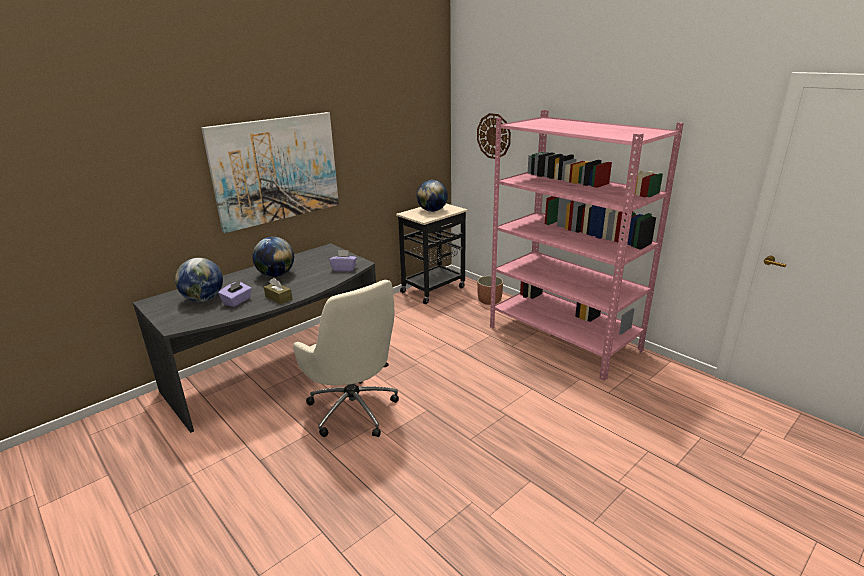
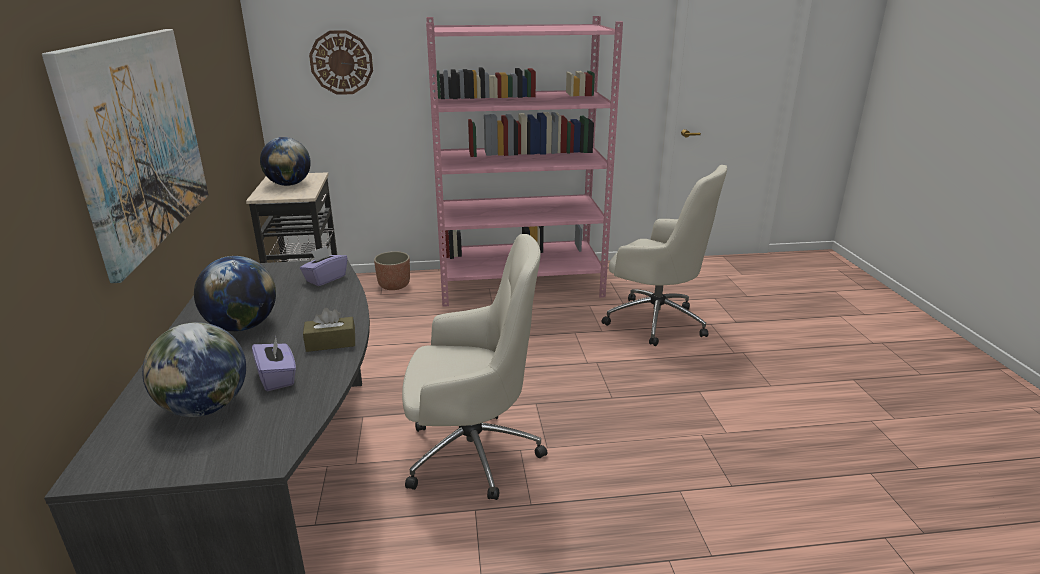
camera: 55 degrees left, 0 degrees up
none -> beige office chair [601,165,727,346]

